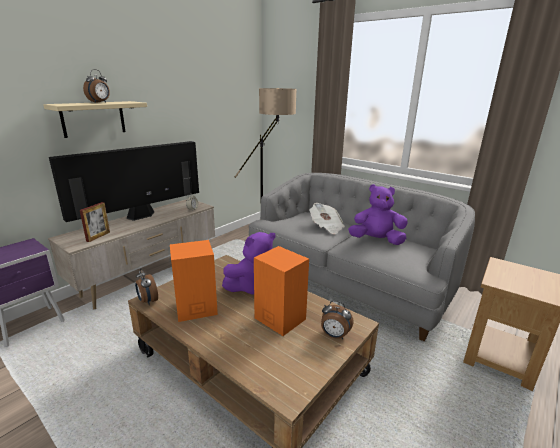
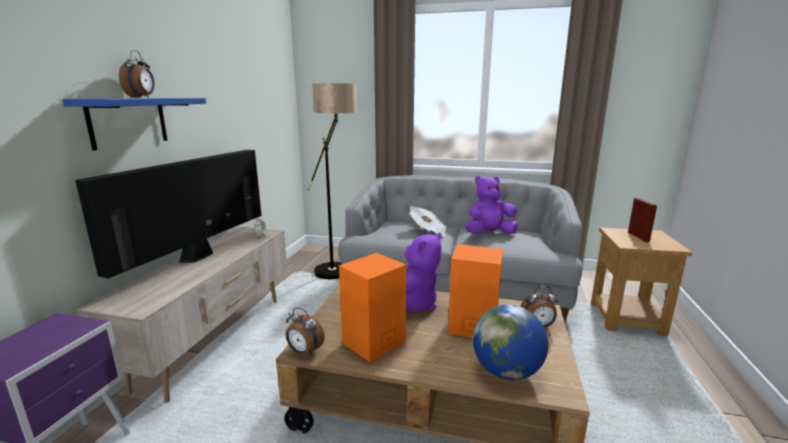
camera: 25 degrees left, 5 degrees down
beige shelf [43,101,147,138] -> blue shelf [62,98,206,150]
picture frame [80,202,110,242] -> picture frame moved to [628,198,657,242]
none -> globe [473,304,548,380]

